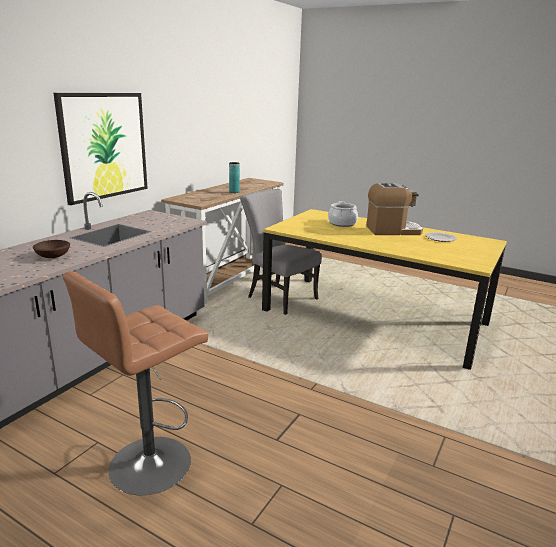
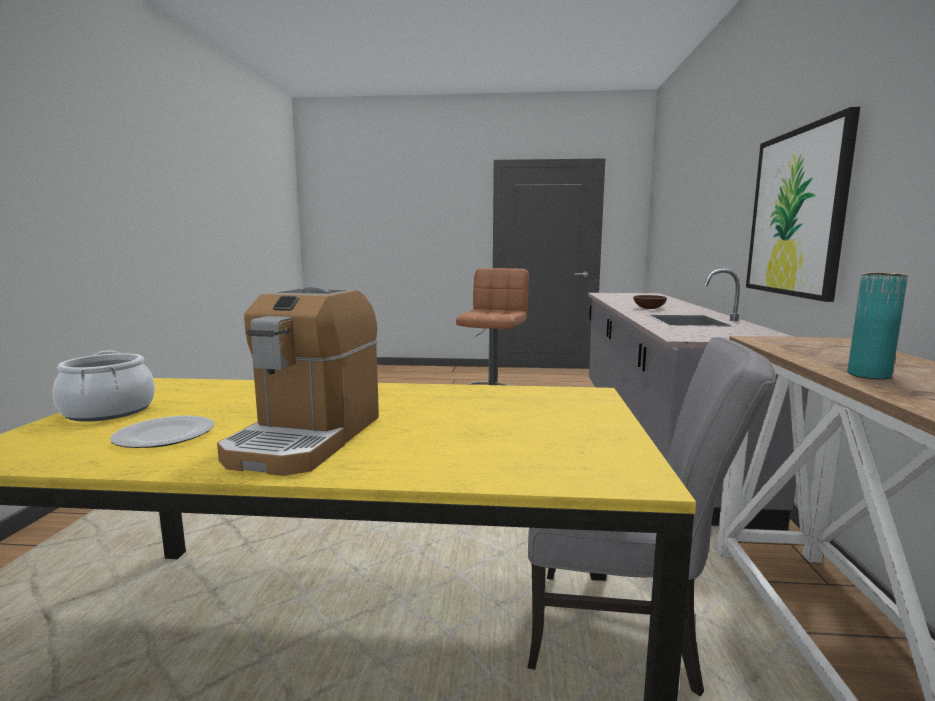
camera: 155 degrees right, 10 degrees down
cooking pot [328,201,358,227] -> cooking pot moved to [53,350,155,422]
coffee machine [366,183,423,235] -> coffee machine turned 45 degrees counterclockwise [217,287,379,476]

